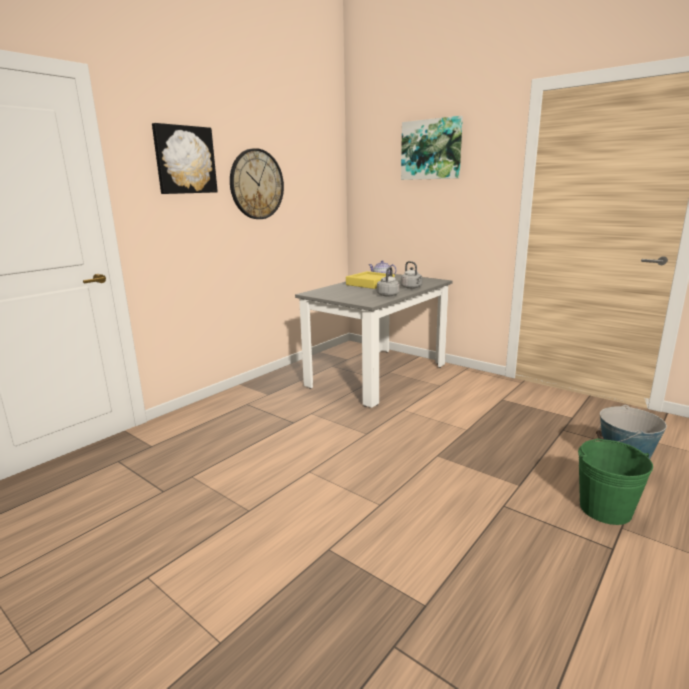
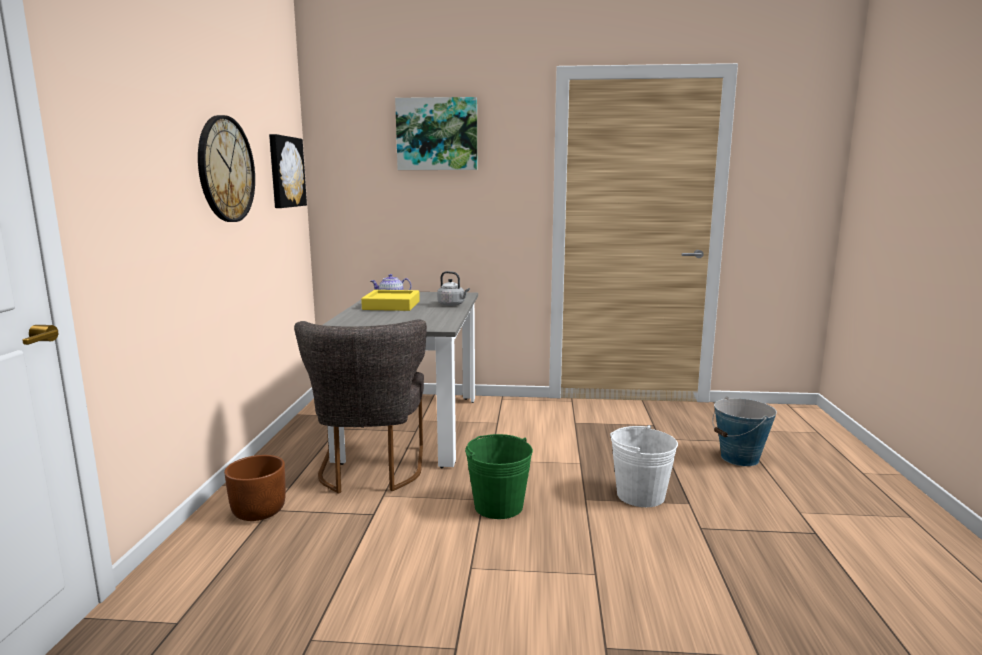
camera: 35 degrees left, 5 degrees down
picture [152,123,218,194] -> picture moved to [269,134,307,208]
grey kettle [377,267,400,297] -> none
green bucket [578,439,653,525] -> green bucket moved to [465,434,533,519]
none -> brown planter [224,455,286,521]
none -> grey chair [294,319,427,494]
none -> white bucket [610,425,678,507]

